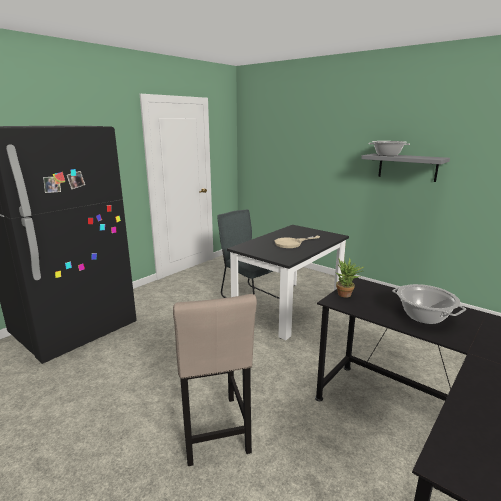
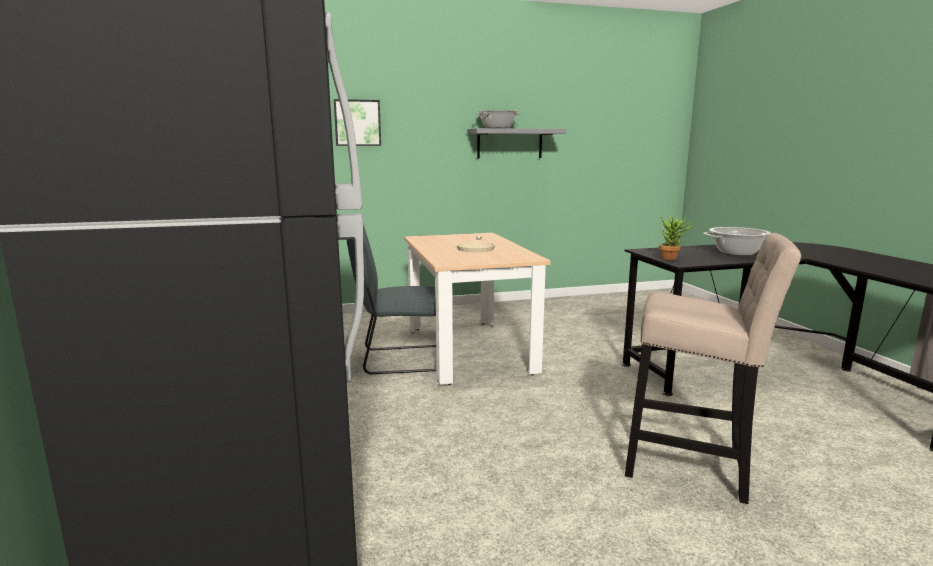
camera: 55 degrees left, 5 degrees down
black dining table [227,225,349,340] -> beige dining table [404,233,551,385]
none -> picture [334,99,381,146]

